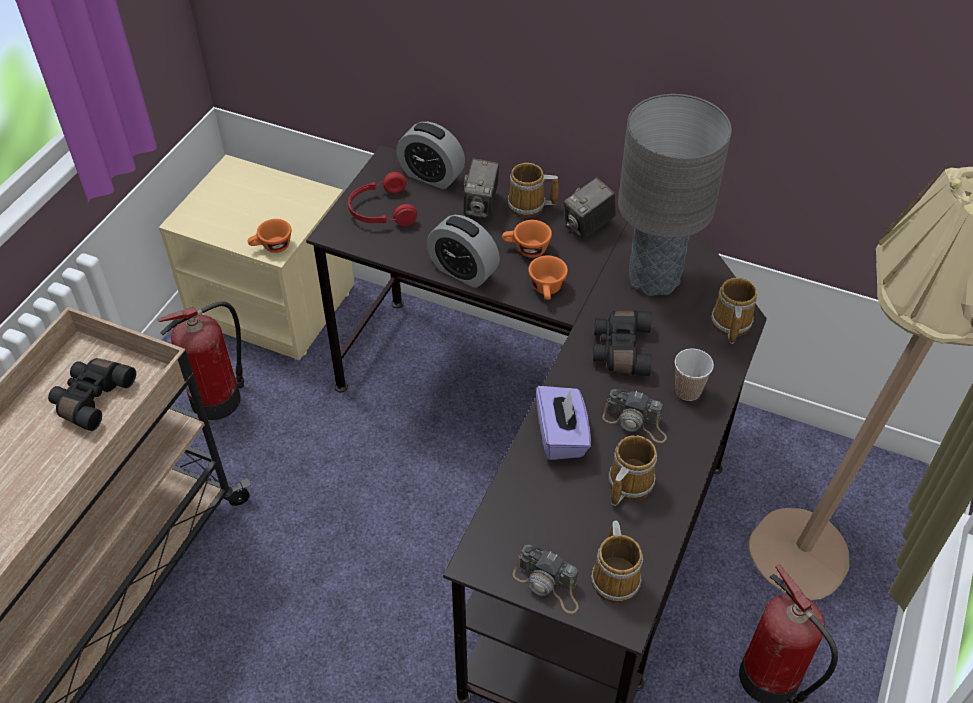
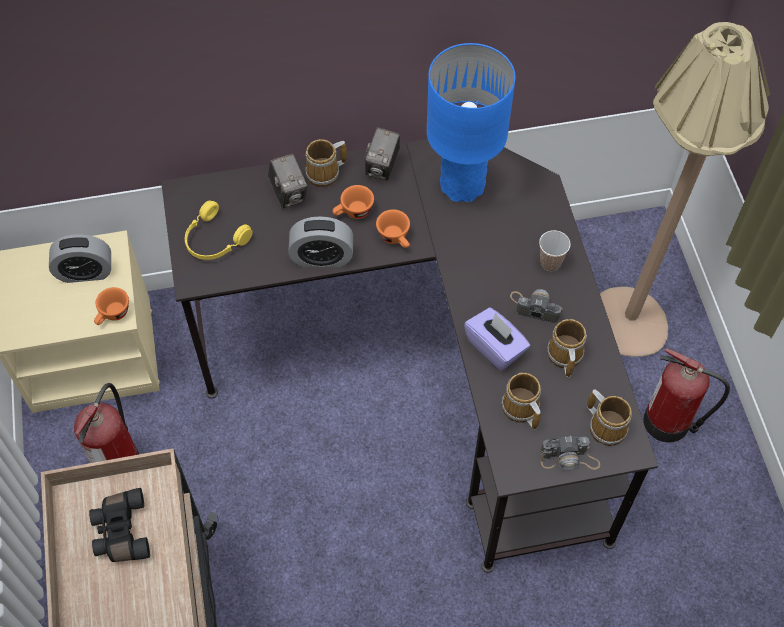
camera: 35 degrees left, 10 degrees up
red headphones [348,172,417,226] -> yellow headphones [185,200,253,260]
alarm clock [396,122,465,189] -> alarm clock moved to [49,234,111,283]
black binoculars [593,311,652,376] -> none
camera [602,389,667,443] -> camera turned 150 degrees counterclockwise [510,289,563,323]
grey table lamp [618,94,732,296] -> blue table lamp [427,43,516,202]
mug [711,278,757,344] -> mug moved to [502,373,541,429]

